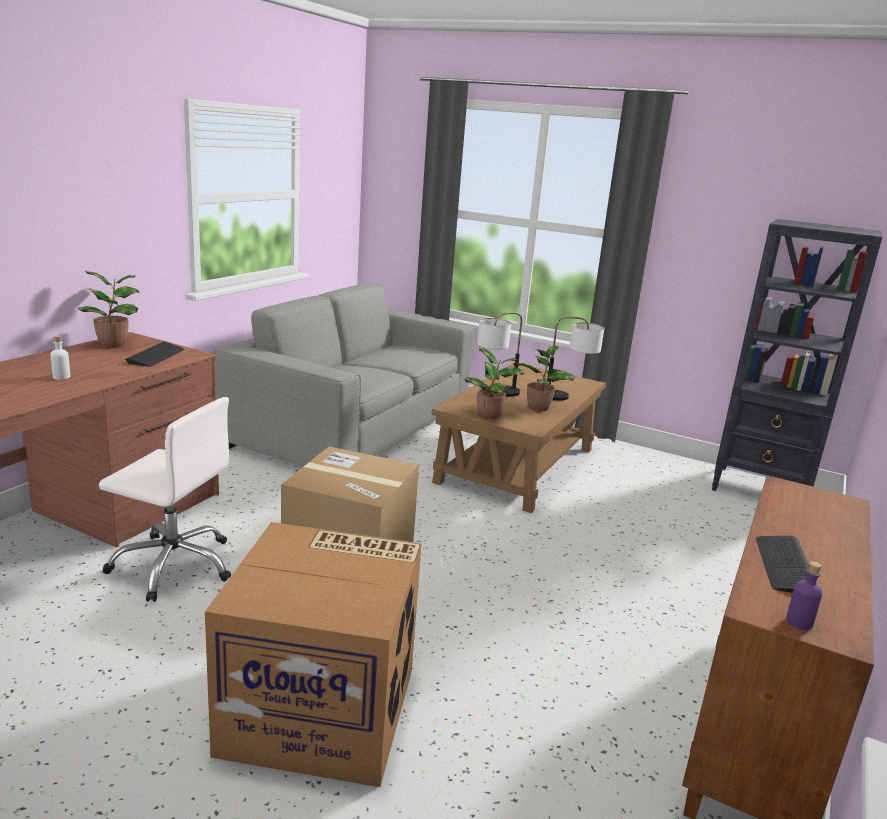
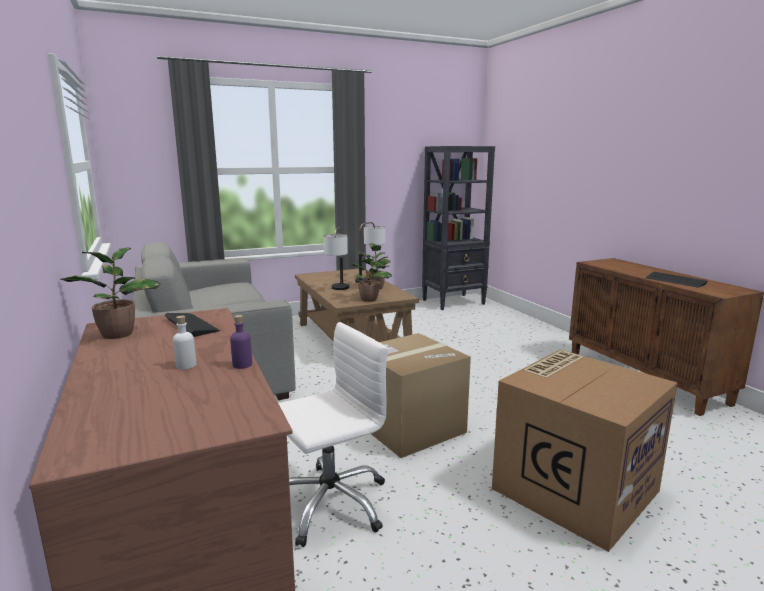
camera: 50 degrees left, 5 degrees down
purple bottle [786,561,822,630] -> purple bottle moved to [230,315,252,369]

